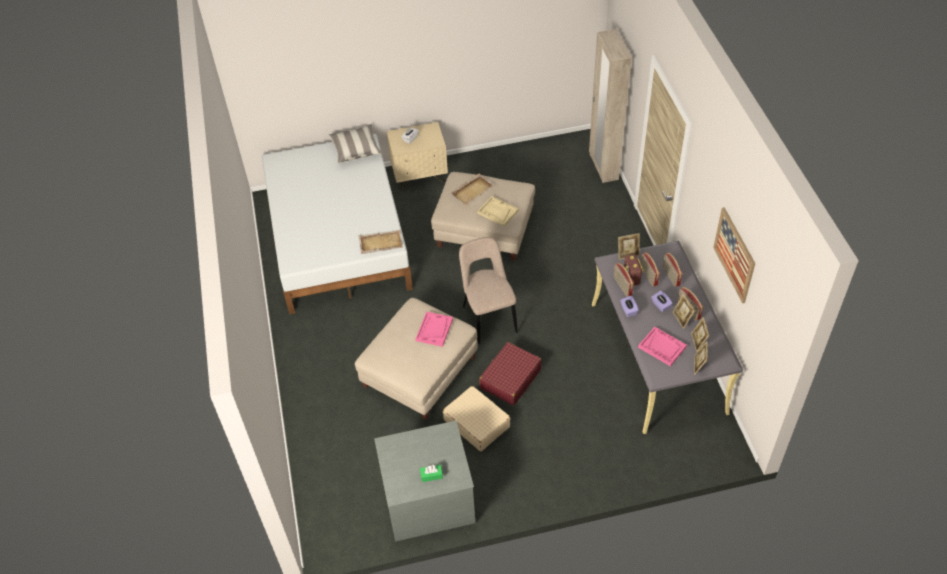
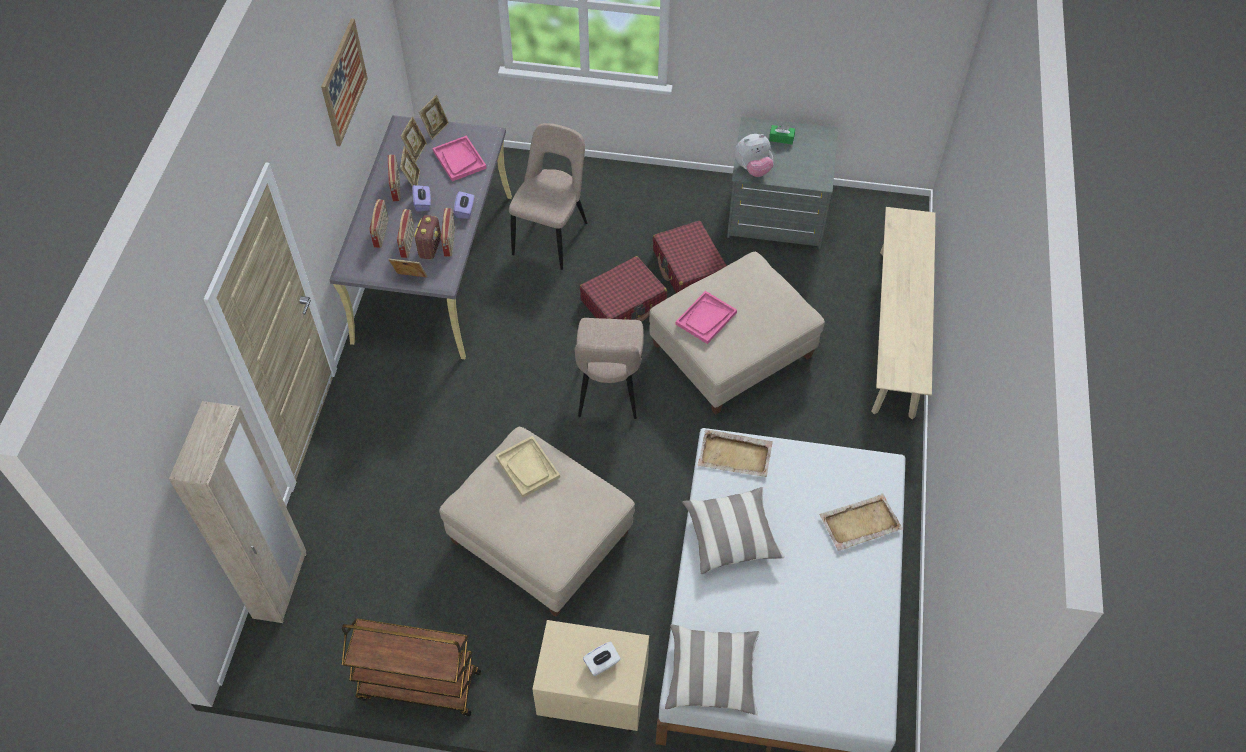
camera: 160 degrees left, 5 degrees up
beige suitcase [443,386,511,452] -> red suitcase [653,221,727,293]
beige tray [450,174,495,206] -> beige tray moved to [819,493,903,551]
none -> brown cart [342,618,481,716]
none -> beige chair [509,123,587,270]
none -> pillow [682,487,784,574]
none -> plush toy [734,134,774,177]
none -> beige bench [871,207,936,420]

